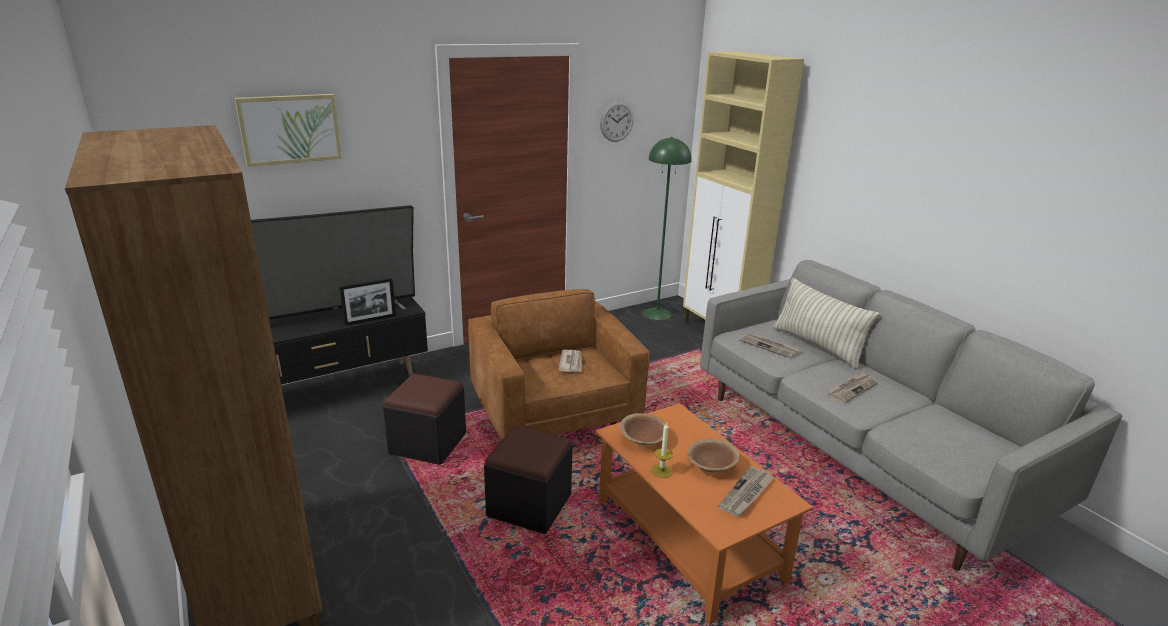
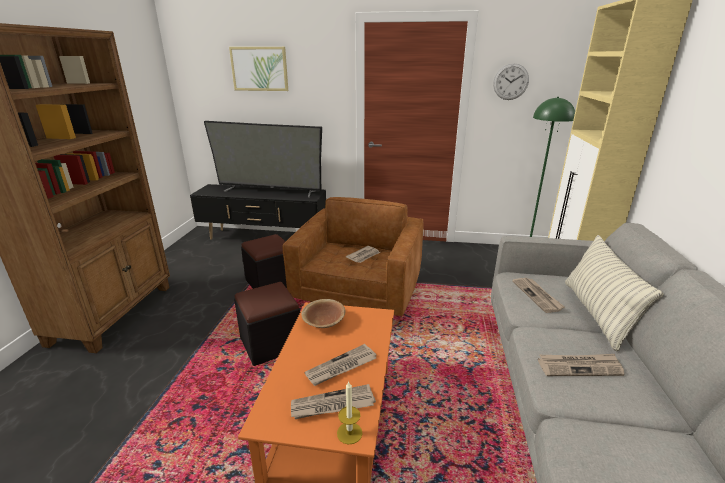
camera: 40 degrees right, 0 degrees up
picture frame [339,278,396,326] -> none
candle [651,422,673,478] -> candle moved to [337,382,362,445]
brown bowl [688,439,740,473] -> newspaper [305,344,377,386]

